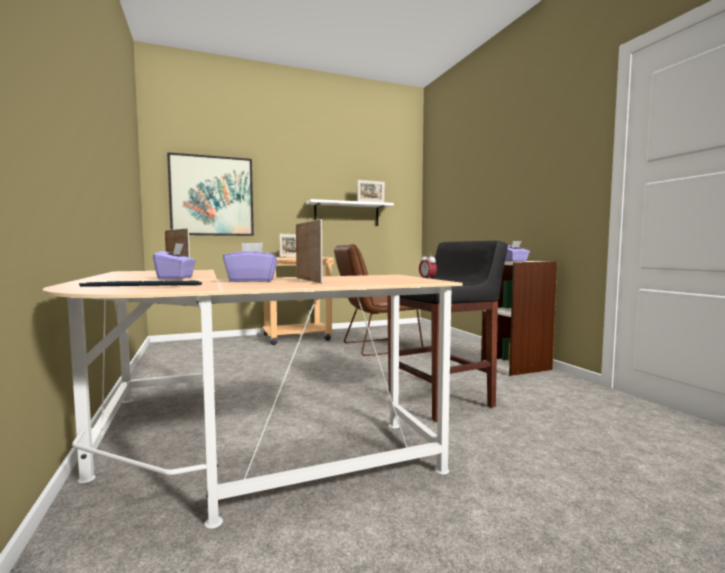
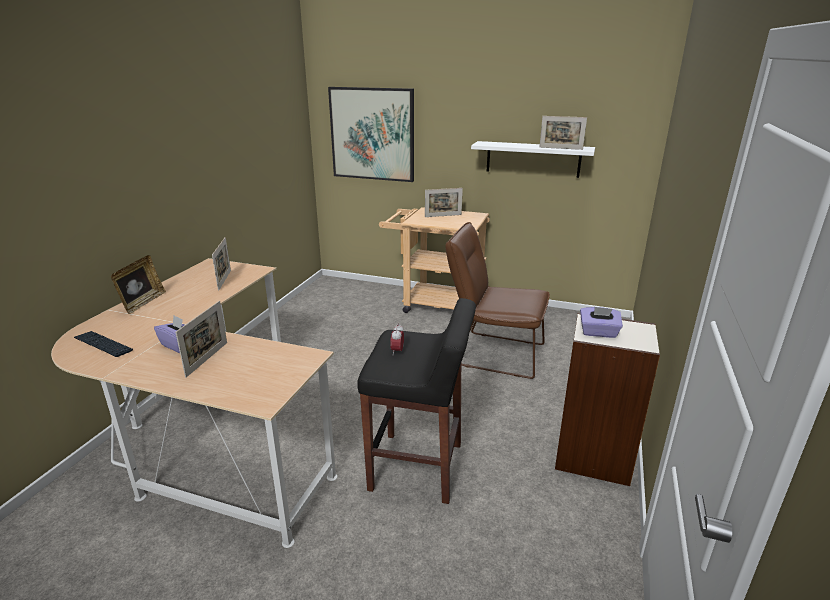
camera: 40 degrees right, 20 degrees up
purple tissue box [153,243,196,279] -> none
none -> picture frame [111,255,166,314]

